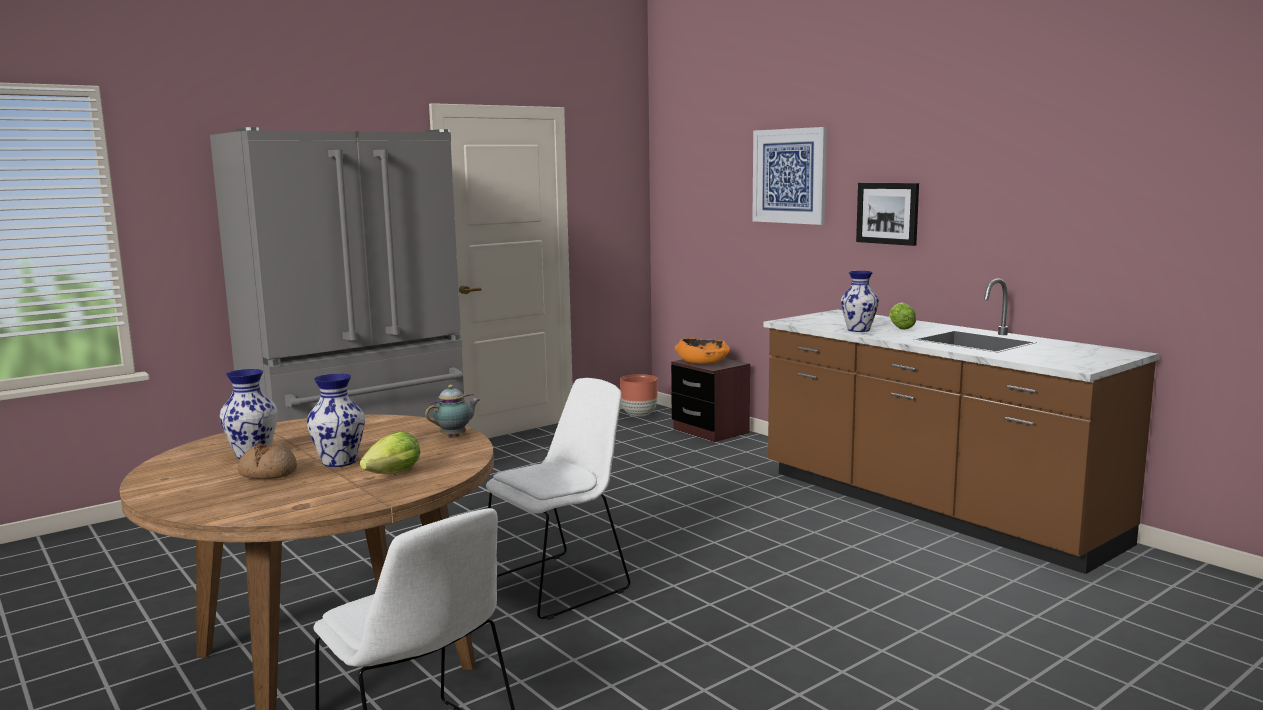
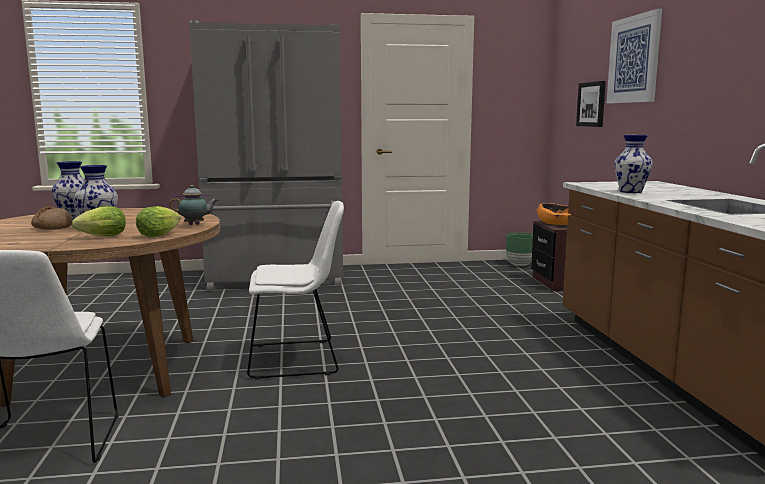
camera: 30 degrees right, 0 degrees up
brown planter [620,374,658,417] -> green planter [506,232,533,266]
picture [856,183,919,246] -> picture moved to [576,81,606,127]
lettuce [889,302,916,330] -> lettuce moved to [136,206,181,237]

